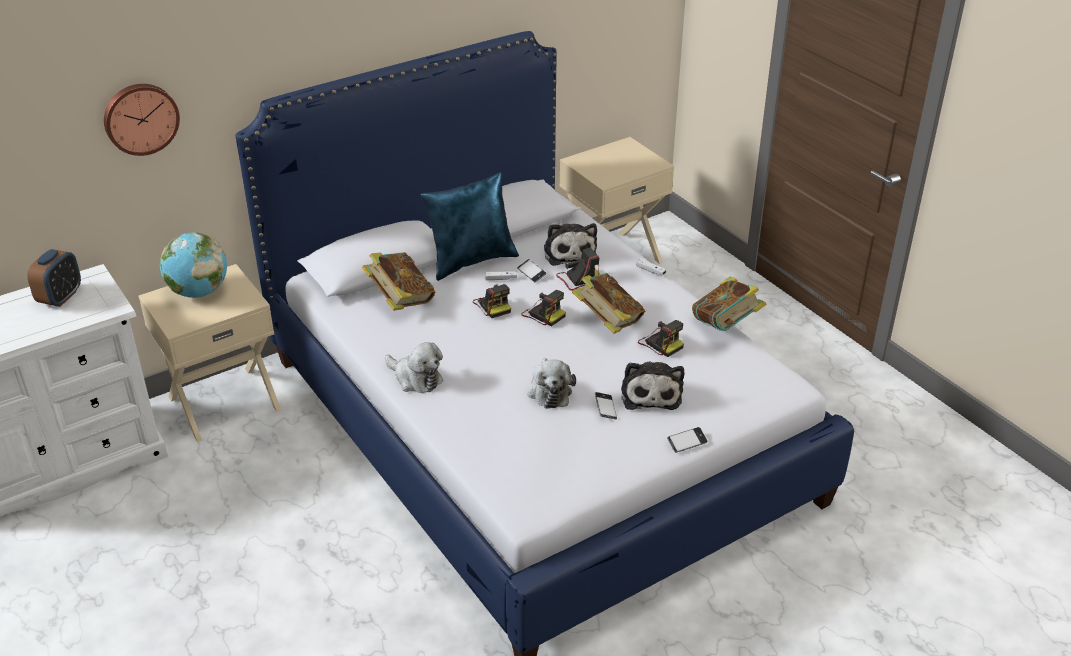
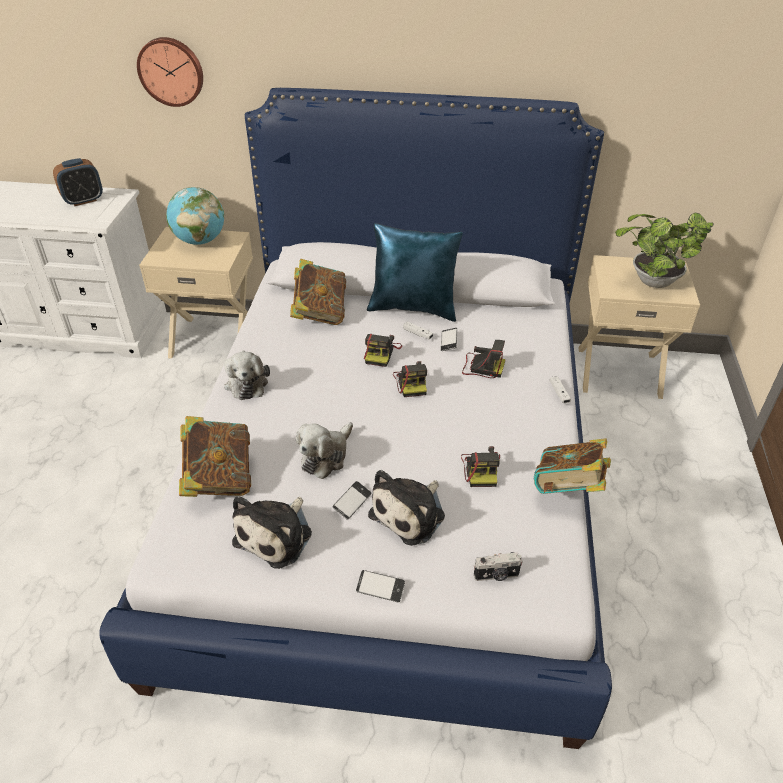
camera: 40 degrees right, 5 degrees up
plush toy [544,223,597,266] -> plush toy moved to [232,496,312,569]
book [572,273,646,334] -> book moved to [179,416,251,497]
none -> camera [474,552,523,581]
none -> potted plant [615,213,713,288]

